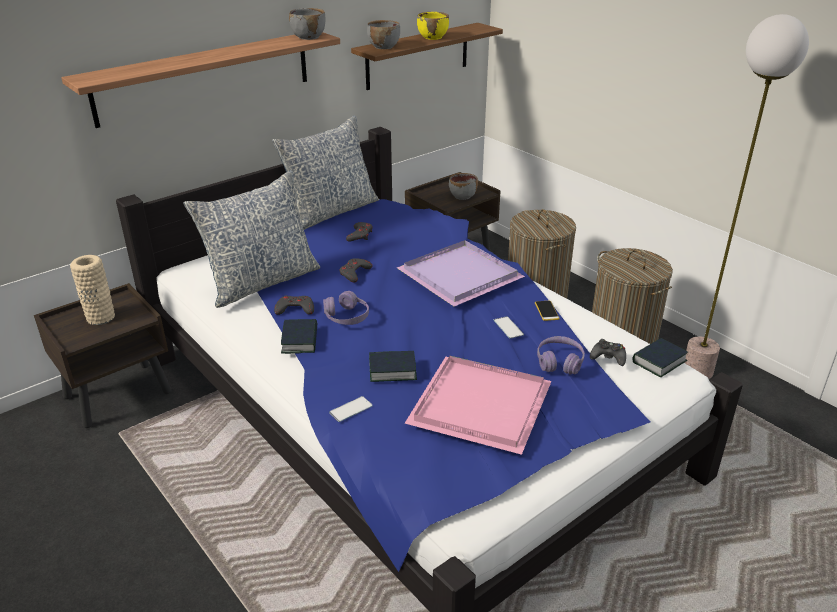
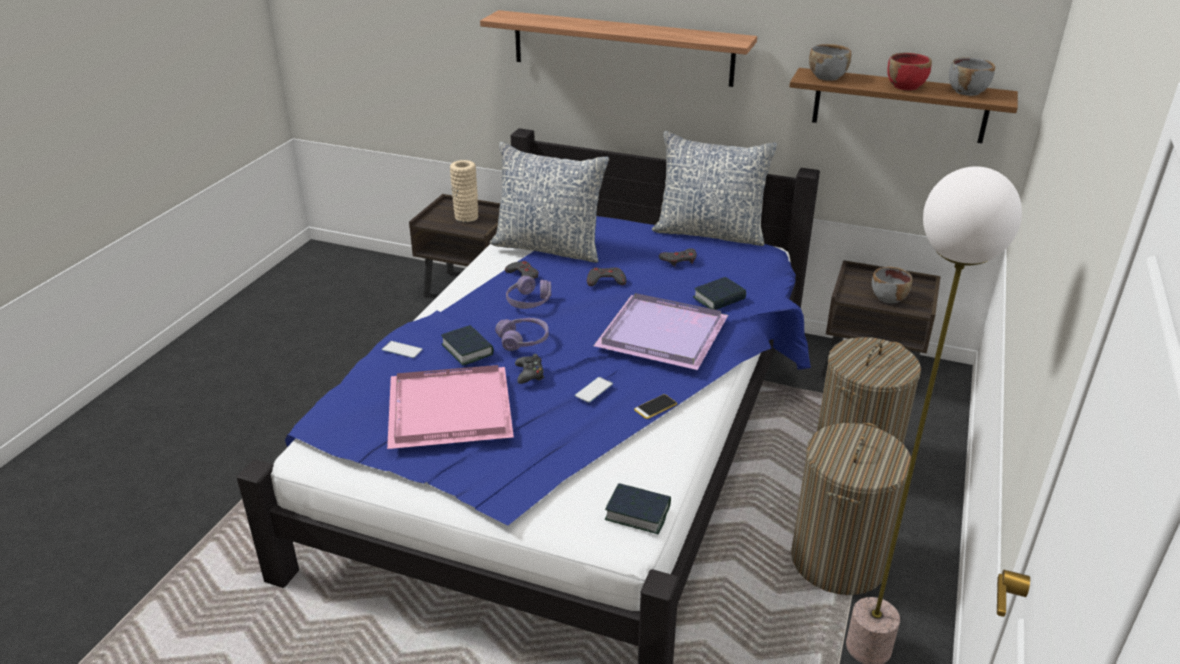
camera: 60 degrees right, 0 degrees up
book [281,319,317,354] -> book moved to [693,277,746,310]
grey bowl [289,8,325,40] -> grey bowl moved to [949,57,995,96]
yellow bowl [417,12,449,40] -> red bowl [887,53,932,90]
purple headphones [537,336,585,375] -> purple headphones moved to [495,318,549,351]
black game controller [590,339,626,366] -> black game controller moved to [515,354,544,384]

